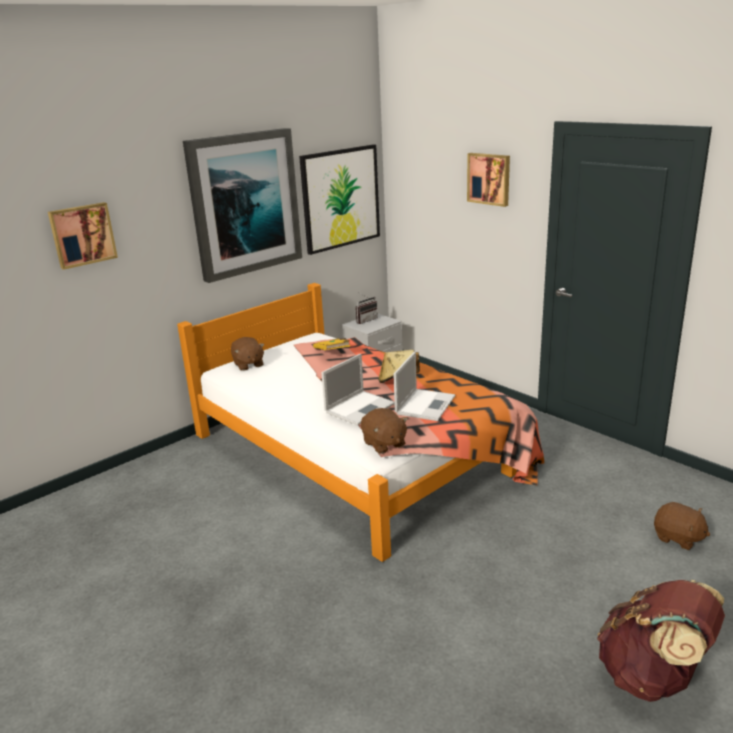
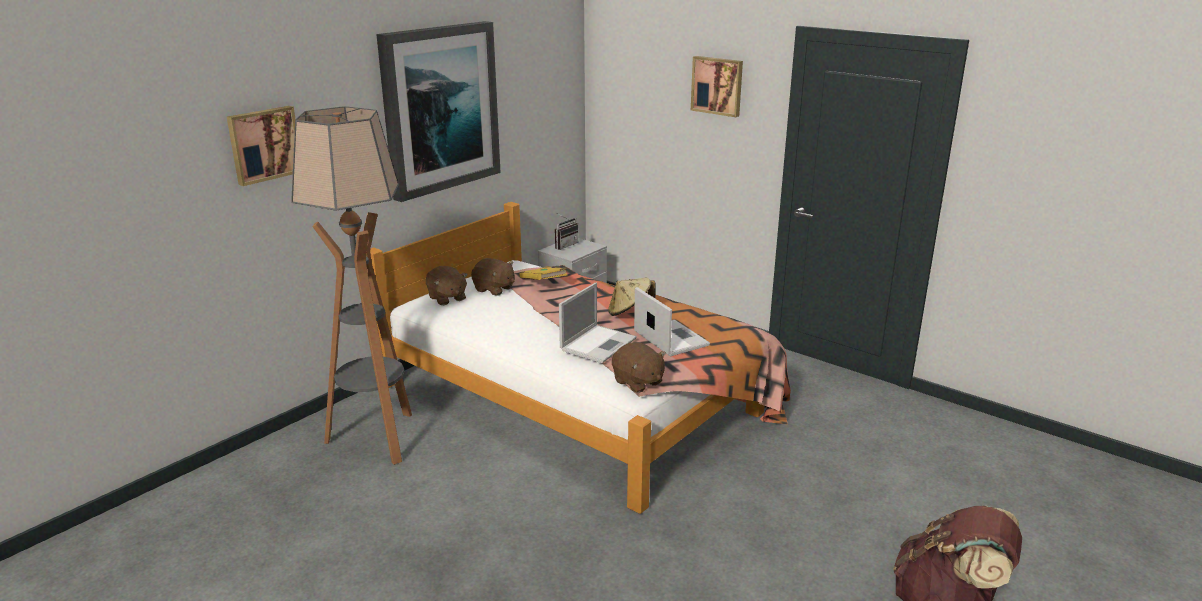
camera: 10 degrees left, 0 degrees up
picture [299,144,380,255] -> none
laptop [393,352,455,421] -> laptop turned 45 degrees counterclockwise [634,287,710,356]
brown plush toy [654,502,710,550] -> brown plush toy moved to [471,258,515,296]
none -> floor lamp [291,106,412,465]

